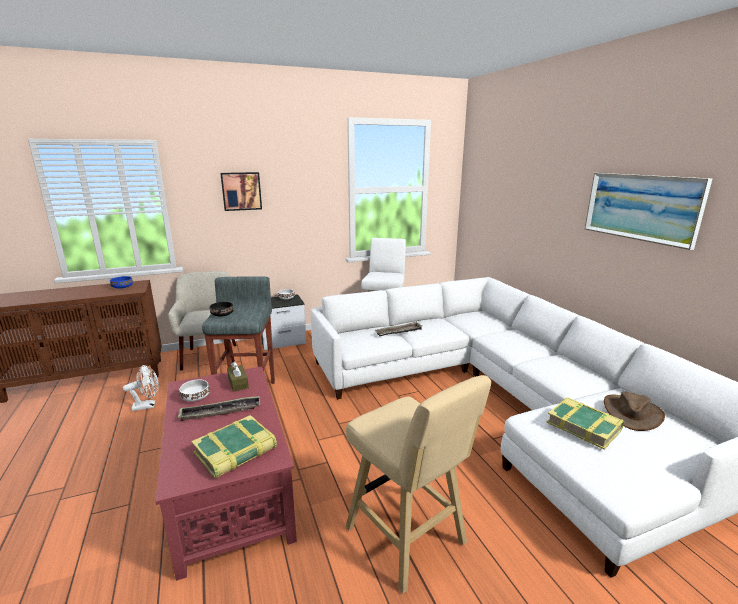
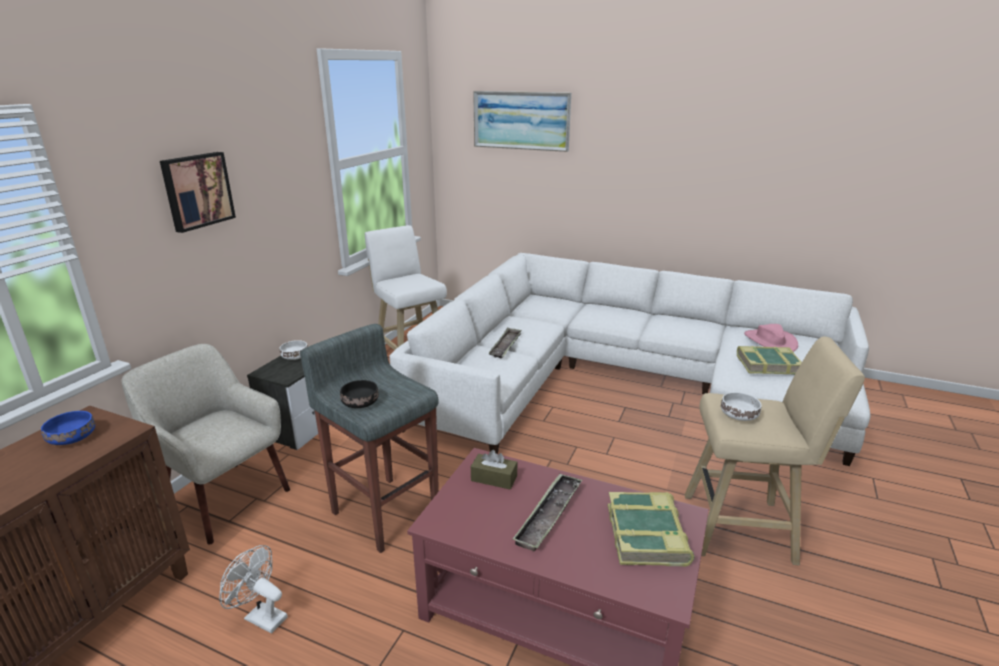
camera: 45 degrees left, 5 degrees up
white fan [123,365,159,411] -> white fan turned 90 degrees counterclockwise [219,545,288,634]
white bowl [179,380,210,402] -> white bowl moved to [721,392,762,421]
picture [585,173,713,250] -> picture moved to [473,91,571,152]
brown hat [604,391,665,431] -> pink hat [744,324,798,352]

